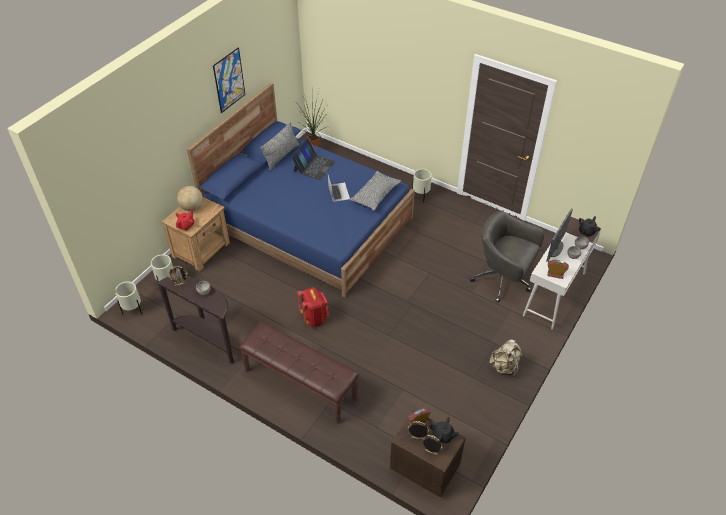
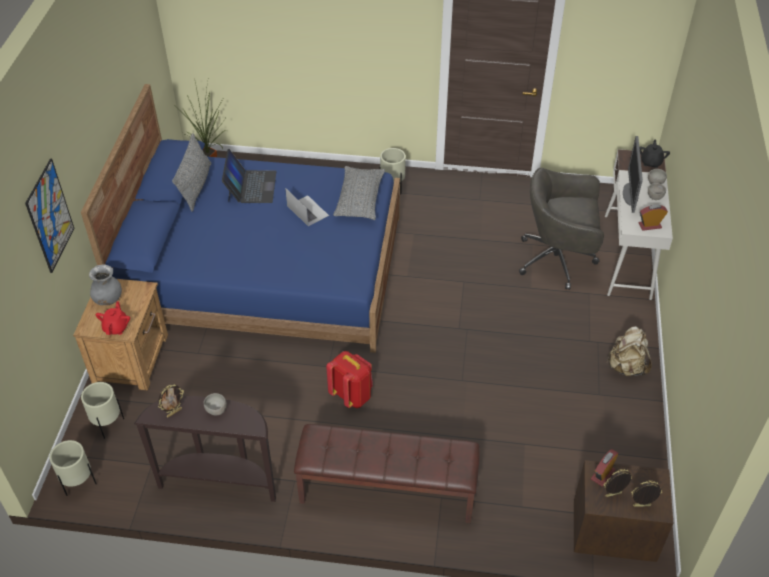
camera: 25 degrees left, 0 degrees up
globe [177,186,203,211] -> grey vase [89,264,122,305]
picture [213,47,245,113] -> picture moved to [25,159,74,273]
black teapot [429,417,459,443] -> none

